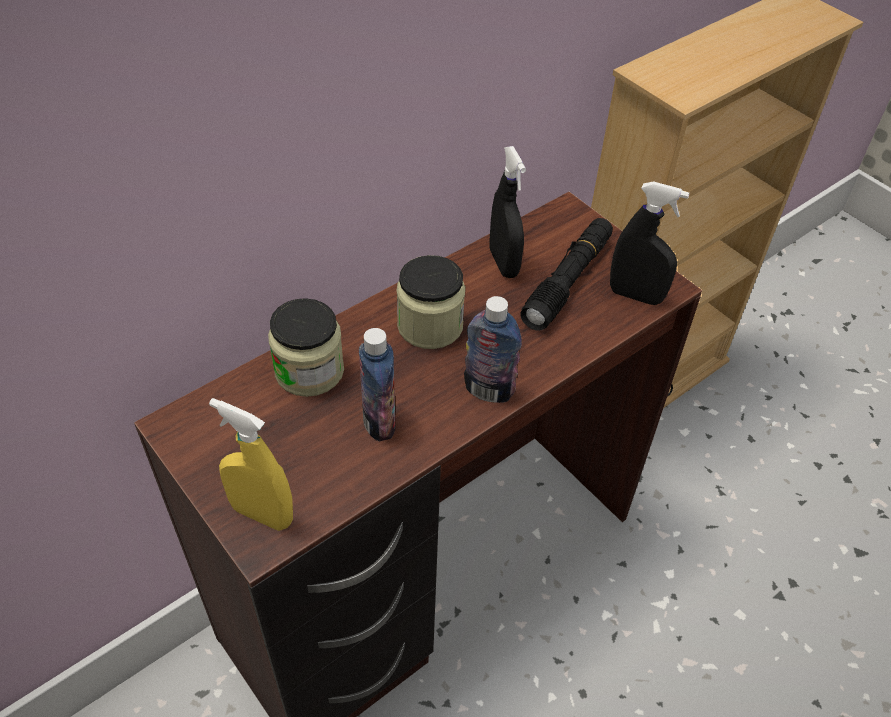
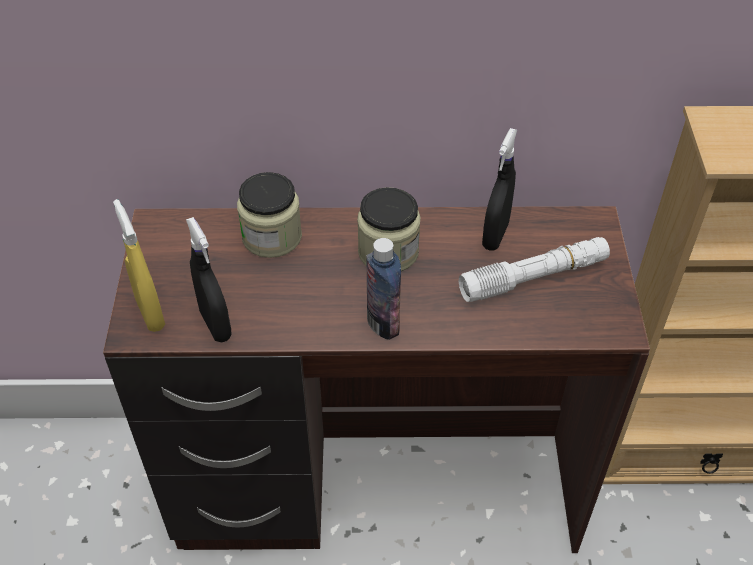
camera: 40 degrees right, 0 degrees up
bottle [359,328,395,442] -> none
black flashlight [520,218,613,331] -> white flashlight [459,237,610,302]
black spray bottle [610,181,690,305] -> black spray bottle moved to [186,217,231,342]

